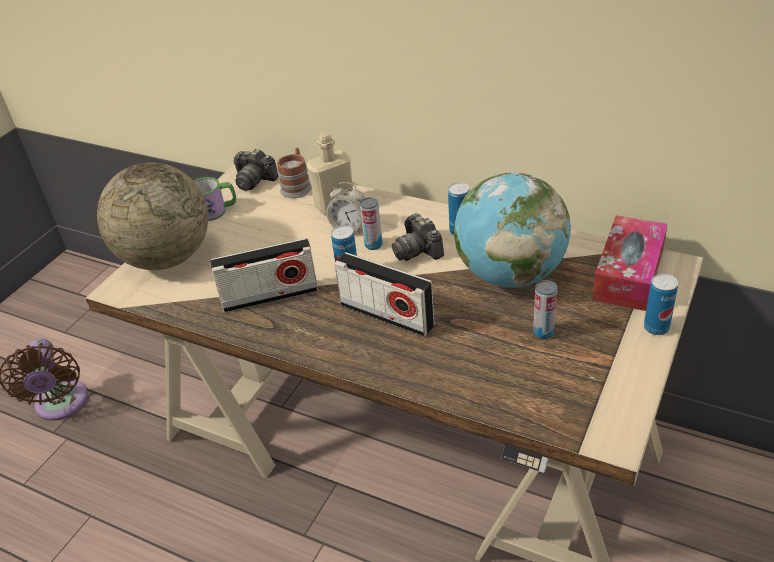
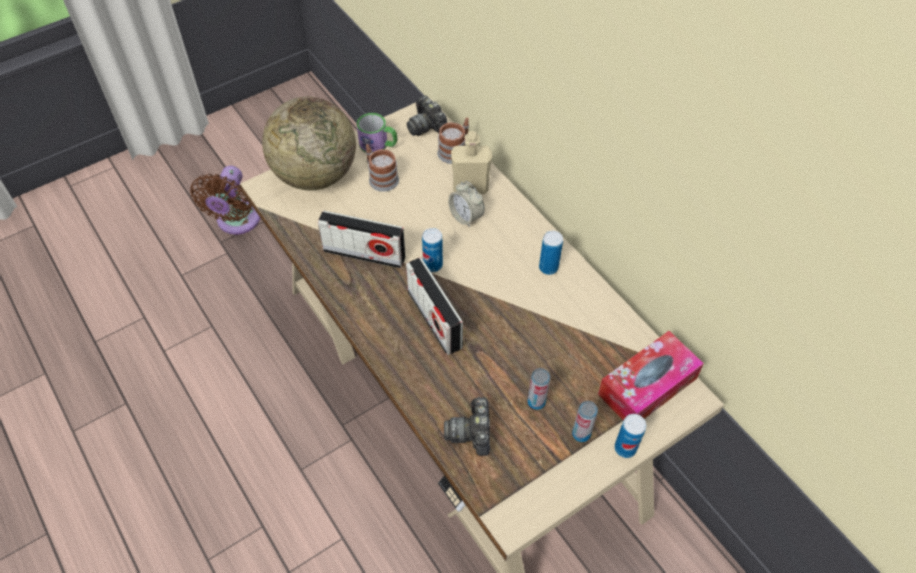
camera: 25 degrees right, 15 degrees up
can [360,197,382,250] -> can moved to [572,401,598,442]
camera [392,213,444,261] -> camera moved to [444,396,490,456]
globe [454,173,571,288] -> none
none -> mug [366,144,399,192]

